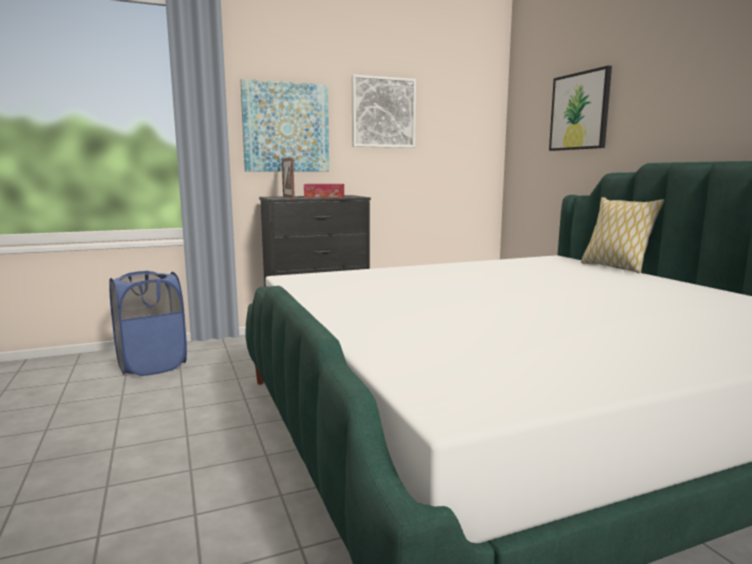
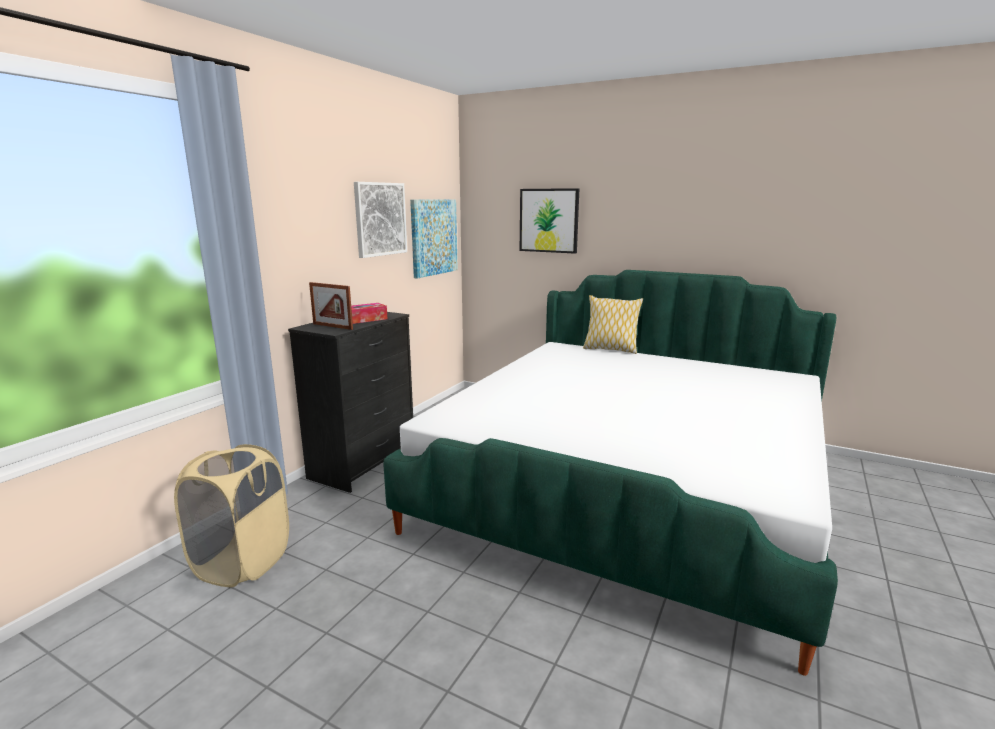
camera: 40 degrees left, 5 degrees up
blue laundry basket [109,271,187,376] -> beige laundry basket [174,444,289,588]
picture [240,79,329,171] -> picture moved to [410,200,458,279]

